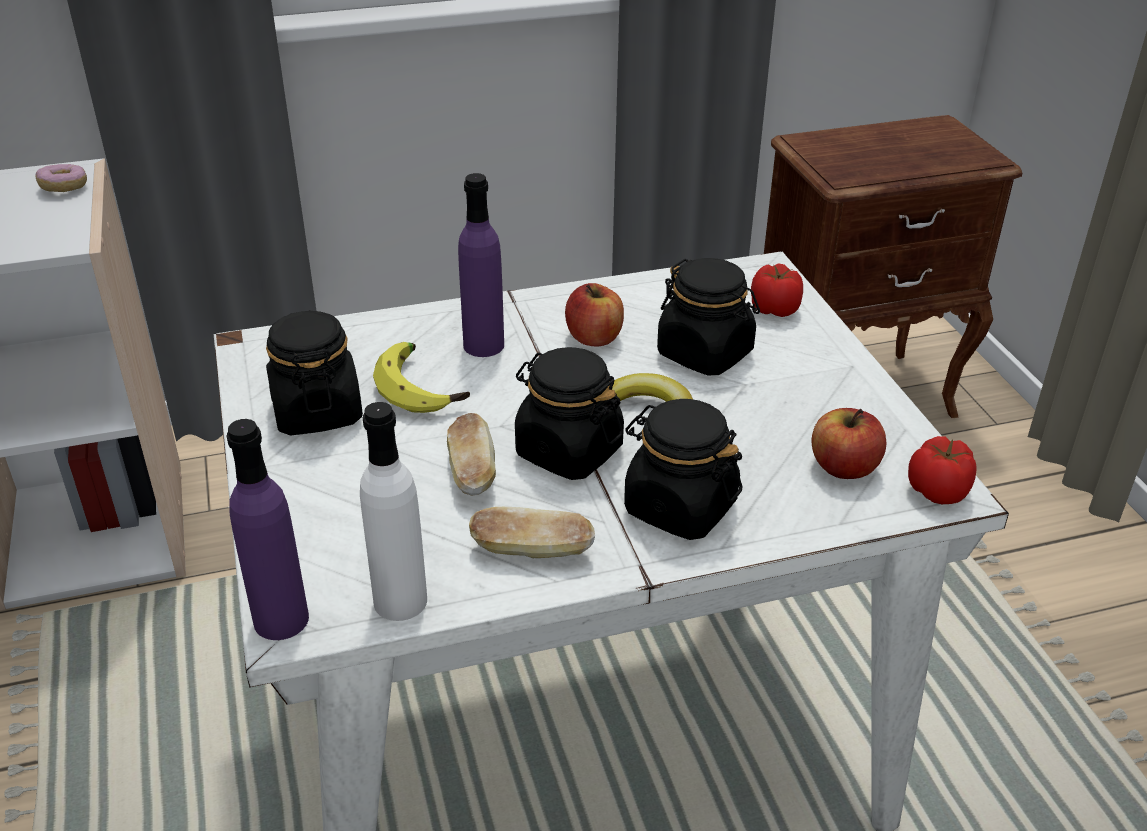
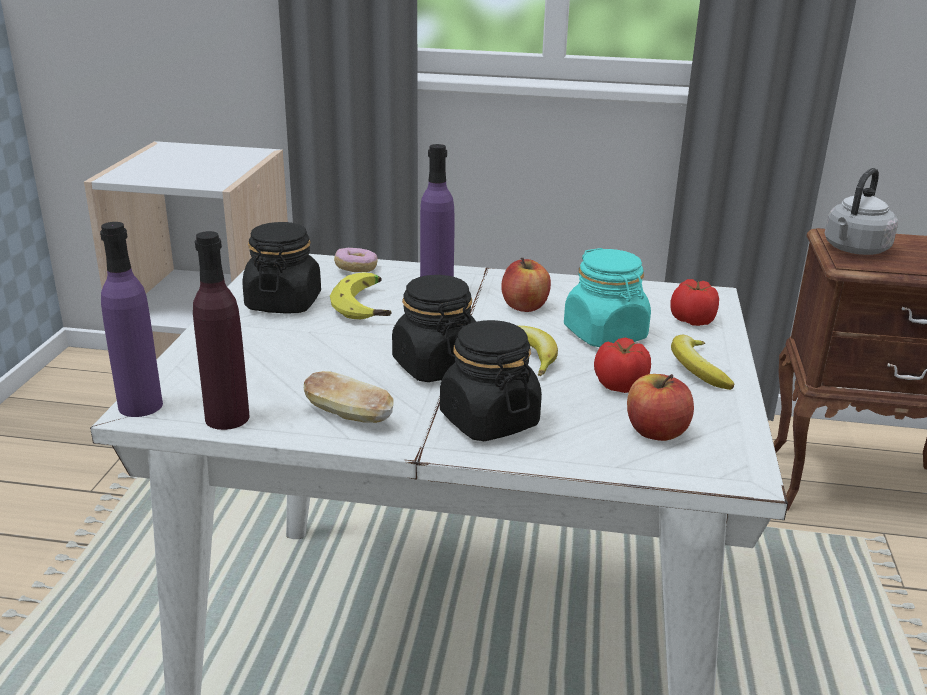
camera: 25 degrees right, 10 degrees down
donut [35,164,87,192] -> donut moved to [334,248,378,272]
white bottle [360,402,427,621] -> purple bottle [193,231,250,430]
bread [447,413,496,496] -> none
black jar [657,258,760,375] -> turquoise jar [564,248,651,347]
tomato [908,436,977,504] -> tomato moved to [594,337,651,393]
none -> banana [671,335,735,390]
none -> grey kettle [825,168,898,255]

